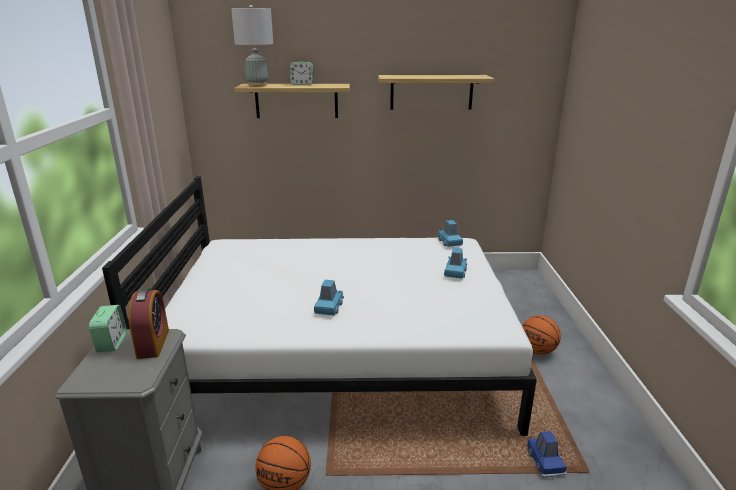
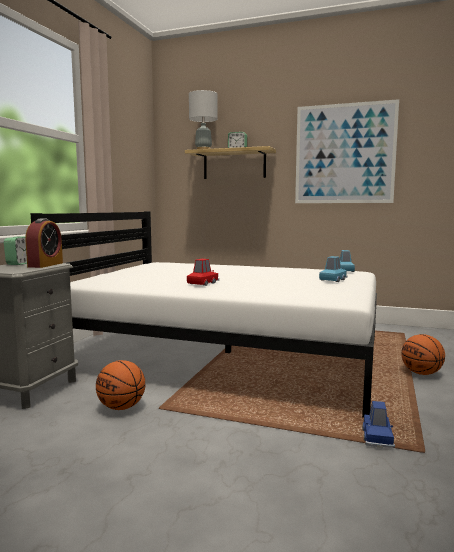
camera: 20 degrees right, 15 degrees down
blue toy car [314,280,344,315] -> red toy car [187,259,219,286]
shelf [378,75,495,110] -> picture [295,99,399,203]

